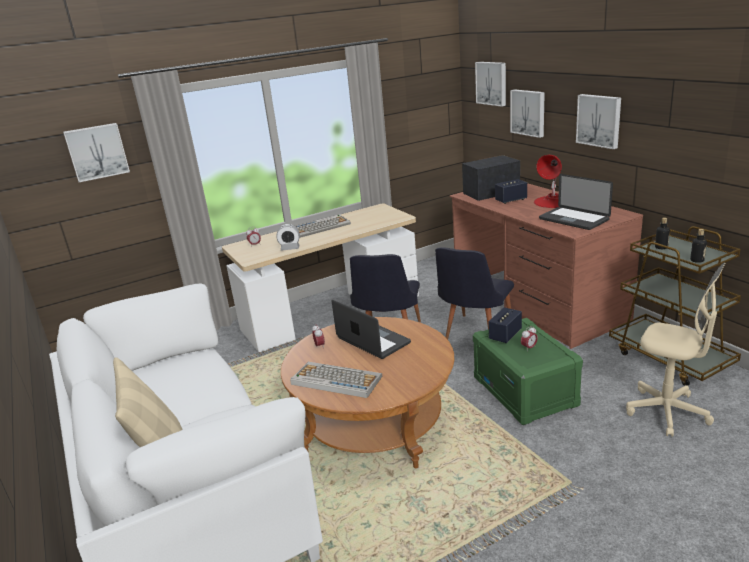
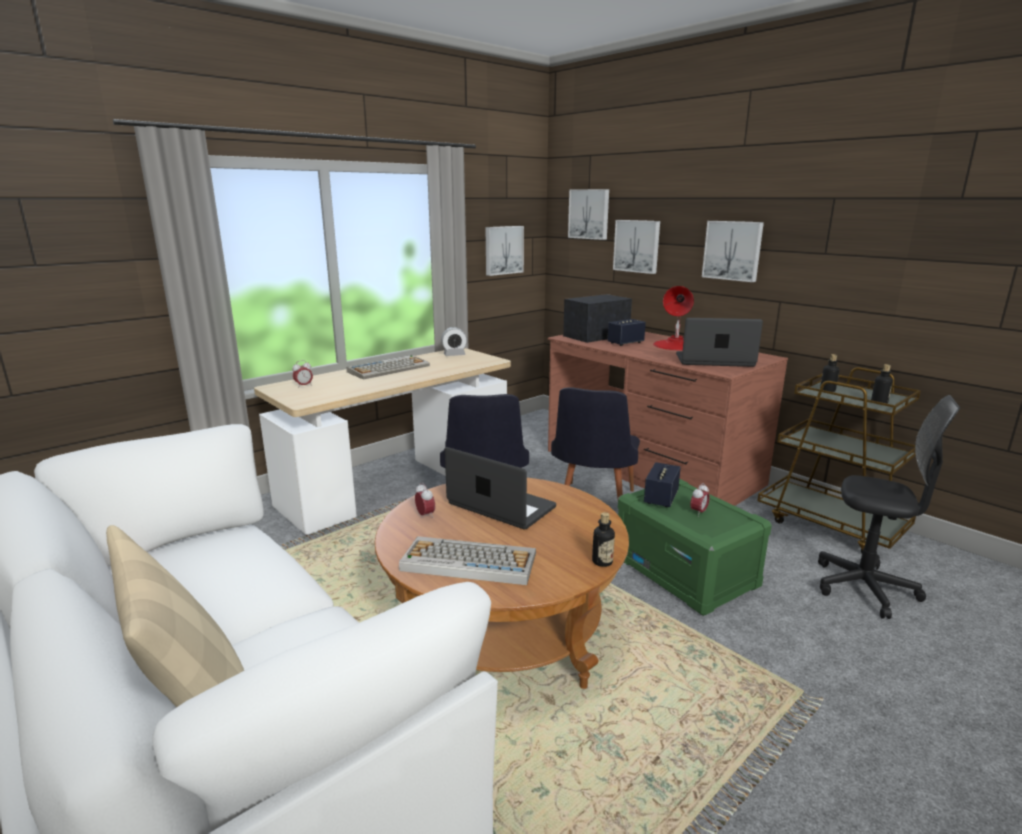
camera: 15 degrees left, 5 degrees down
picture [63,123,130,182] -> picture moved to [485,226,524,276]
alarm clock [276,224,300,251] -> alarm clock moved to [441,327,467,356]
laptop [539,174,613,230] -> laptop turned 150 degrees clockwise [676,318,763,367]
beige office chair [626,263,725,437] -> black office chair [818,395,960,619]
none -> bottle [592,512,615,567]

